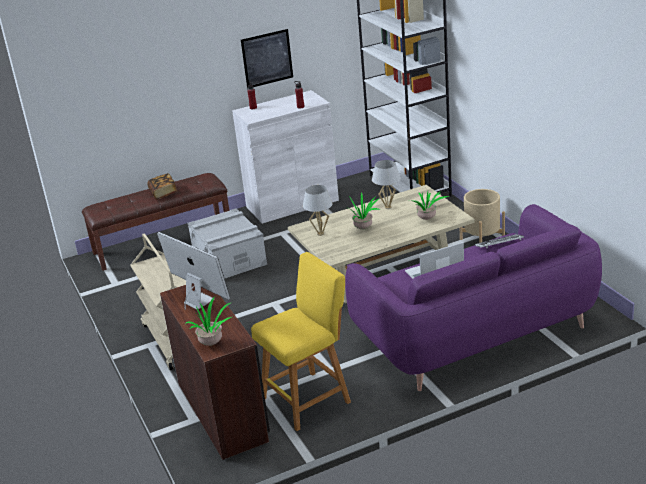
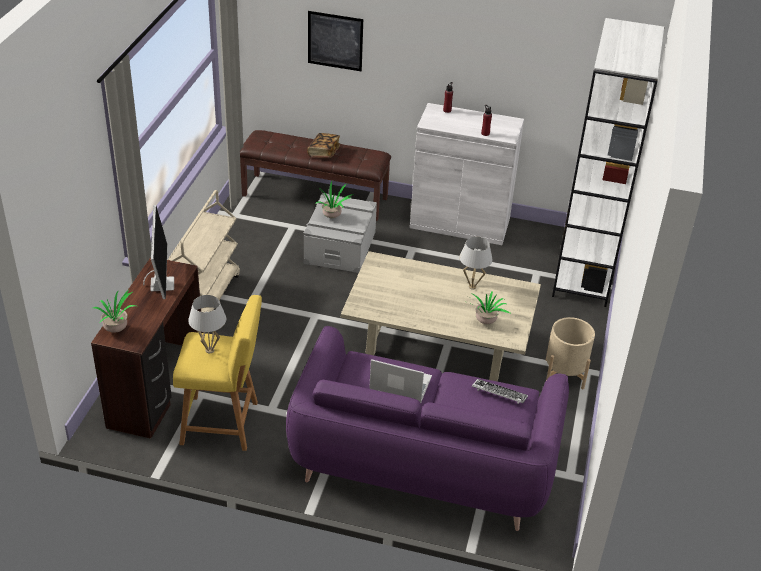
camera: 35 degrees right, 10 degrees up
picture [241,29,293,89] -> picture moved to [308,11,363,71]
white table lamp [303,185,333,236] -> white table lamp moved to [188,295,226,353]
potted plant [346,192,380,230] -> potted plant moved to [316,181,353,218]

